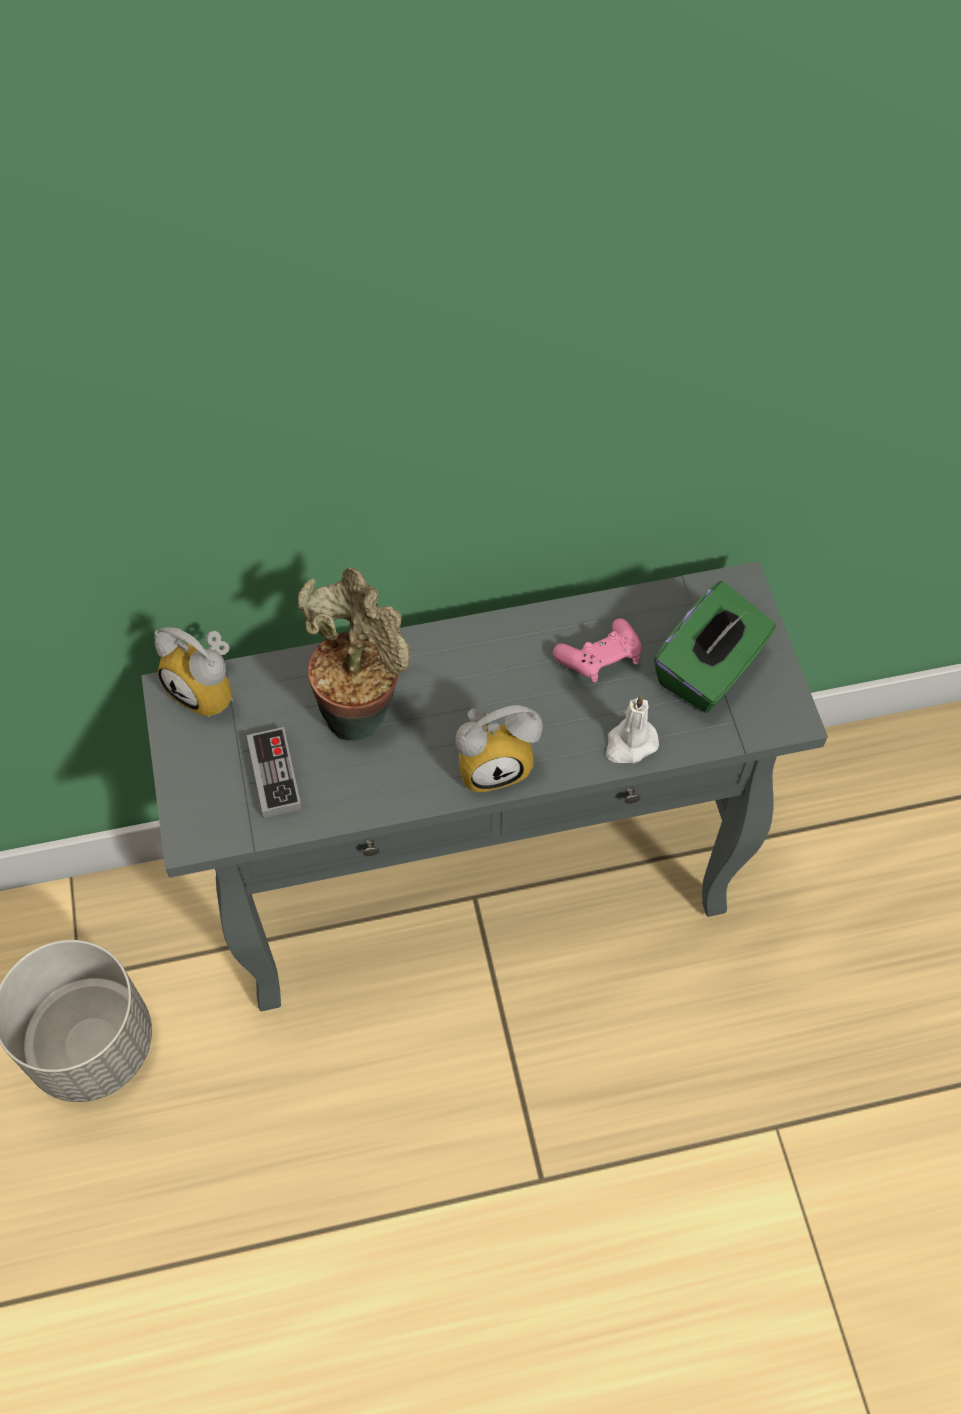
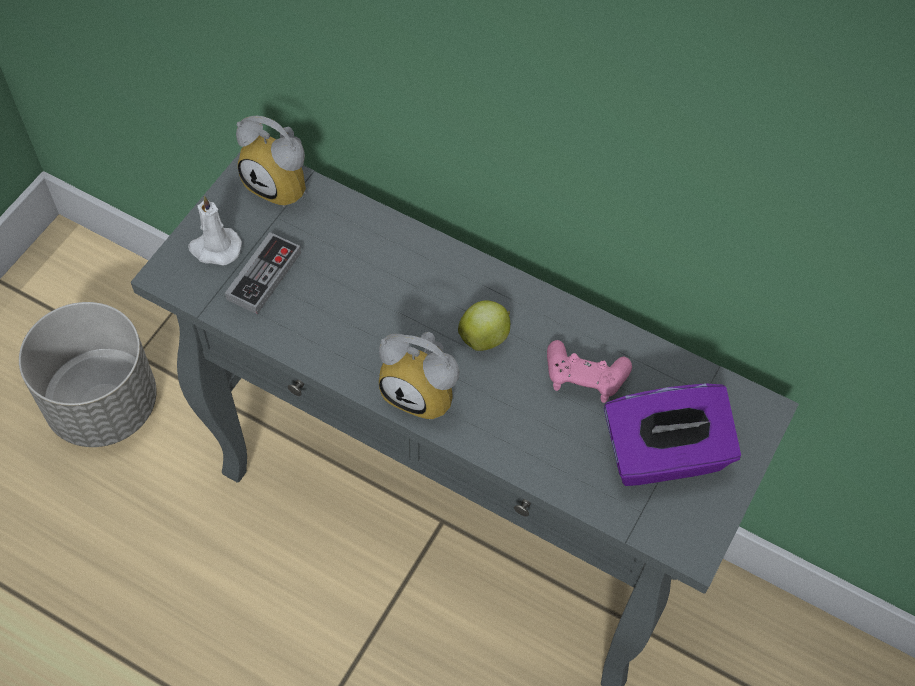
camera: 40 degrees right, 0 degrees up
alarm clock [154,627,234,717] -> alarm clock turned 45 degrees counterclockwise [236,116,306,208]
potted plant [298,567,410,741] -> none
white candle [606,695,659,763] -> white candle moved to [188,196,242,265]
green tissue box [654,581,776,713] -> purple tissue box [604,383,741,486]
none -> apple [458,300,510,351]

